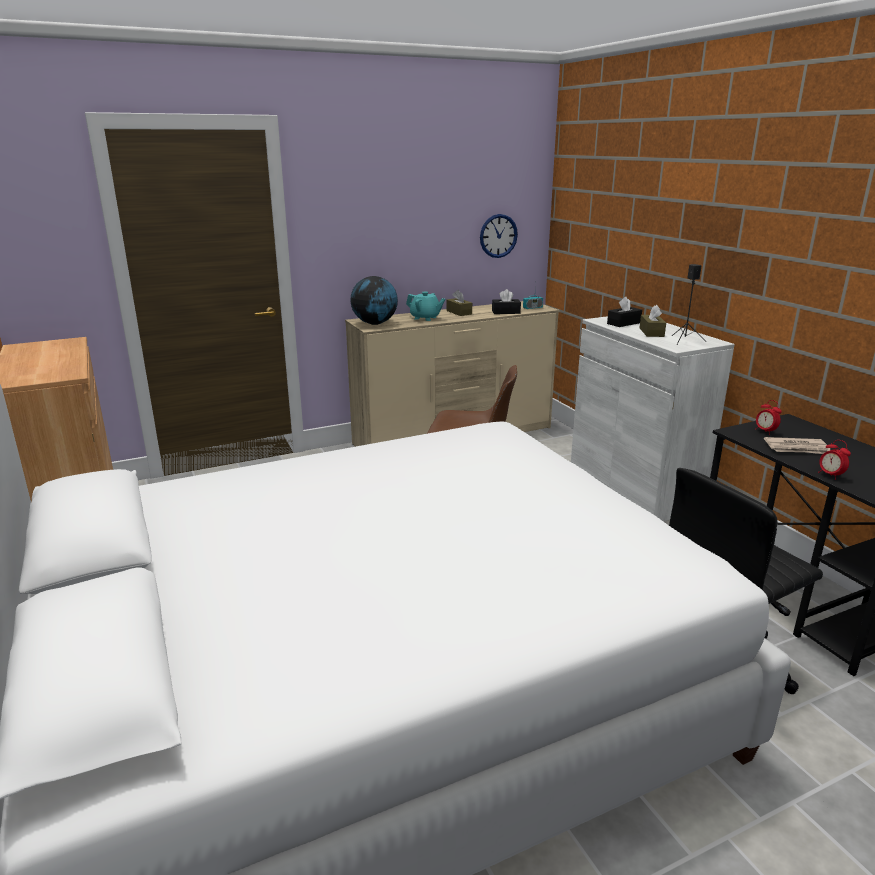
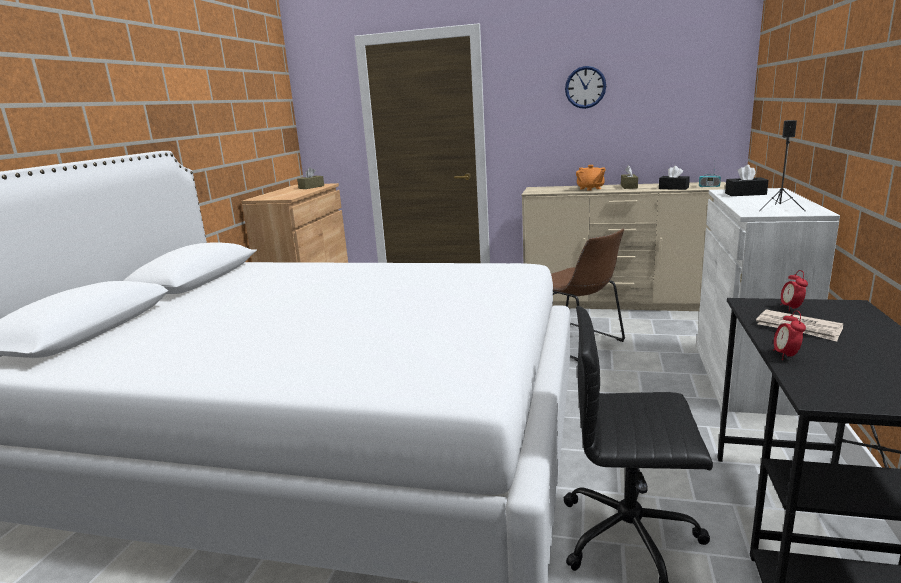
camera: 40 degrees right, 5 degrees down
globe [351,276,398,325] -> none
turquoise teapot [406,291,445,321] -> orange teapot [576,165,605,191]
wall clock [480,214,518,258] -> wall clock moved to [565,66,606,109]
brown tissue box [640,305,666,337] -> brown tissue box moved to [297,167,324,189]

